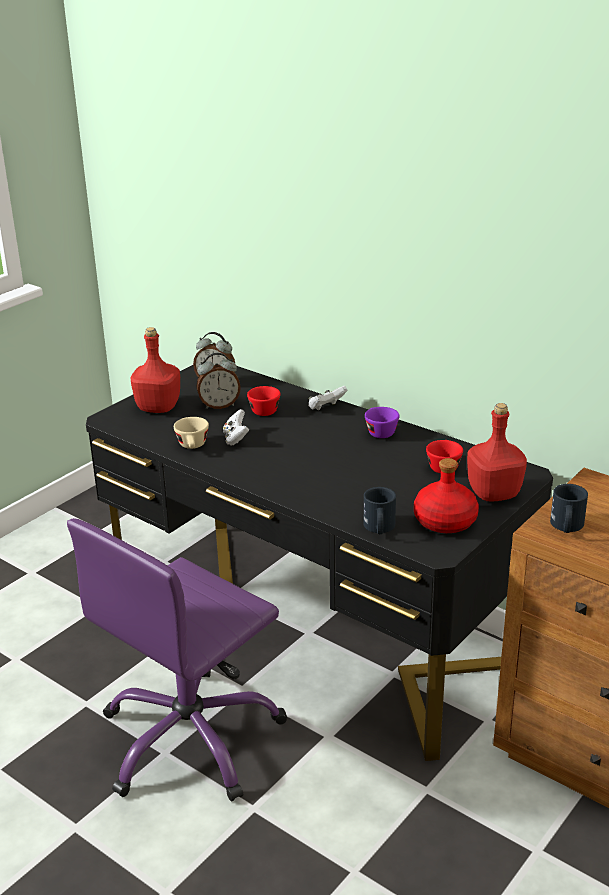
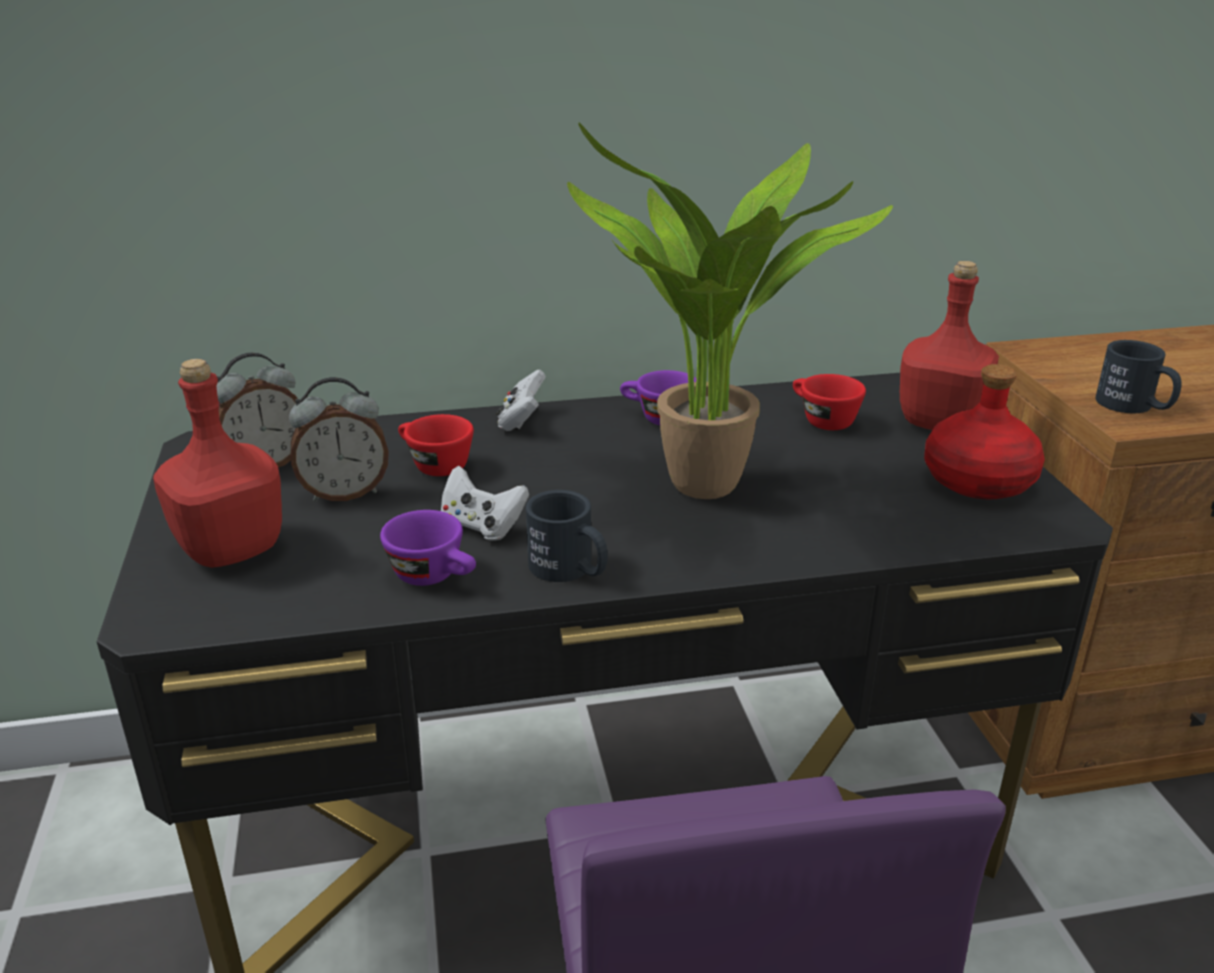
camera: 50 degrees left, 0 degrees up
beige cup [174,417,209,449] -> purple cup [380,510,476,586]
alarm clock [197,353,241,409] -> alarm clock turned 45 degrees clockwise [289,377,389,501]
black mug [364,487,396,534] -> black mug moved to [526,490,608,582]
none -> potted plant [567,123,893,499]

